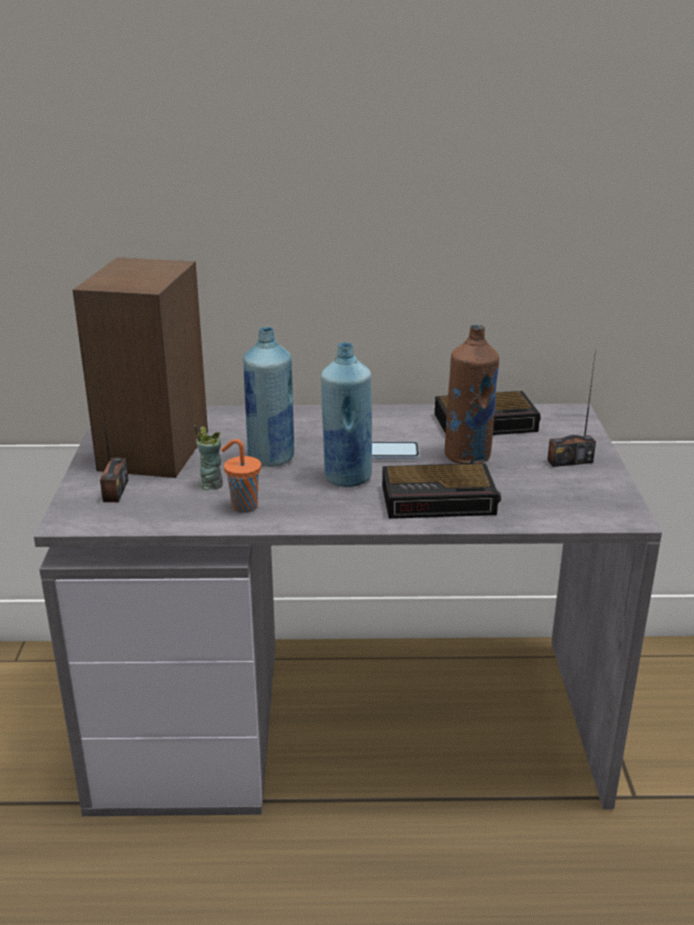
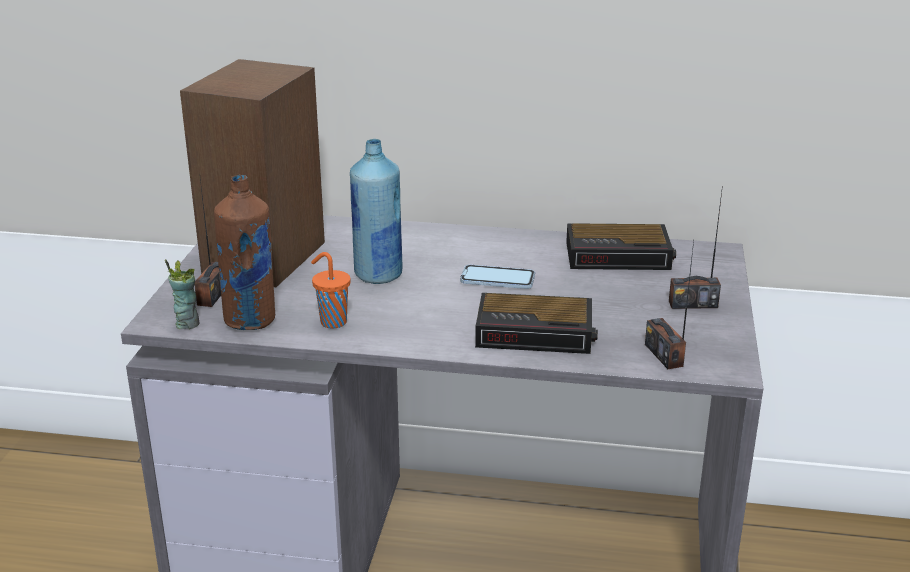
camera: 10 degrees right, 0 degrees up
cup [194,425,223,490] -> cup moved to [165,259,199,329]
blue bottle [321,342,372,487] -> none
brown bottle [445,325,499,464] -> brown bottle moved to [214,175,275,330]
none -> radio [645,241,694,369]

